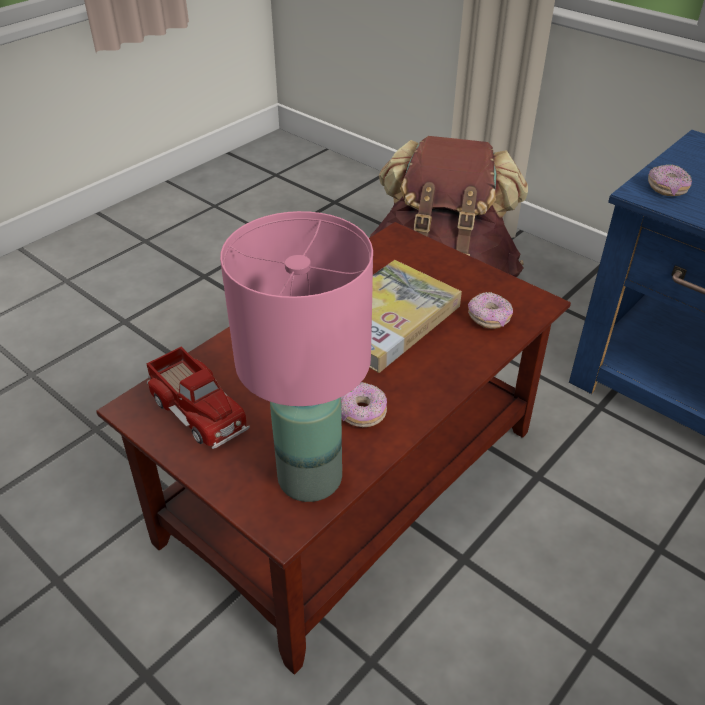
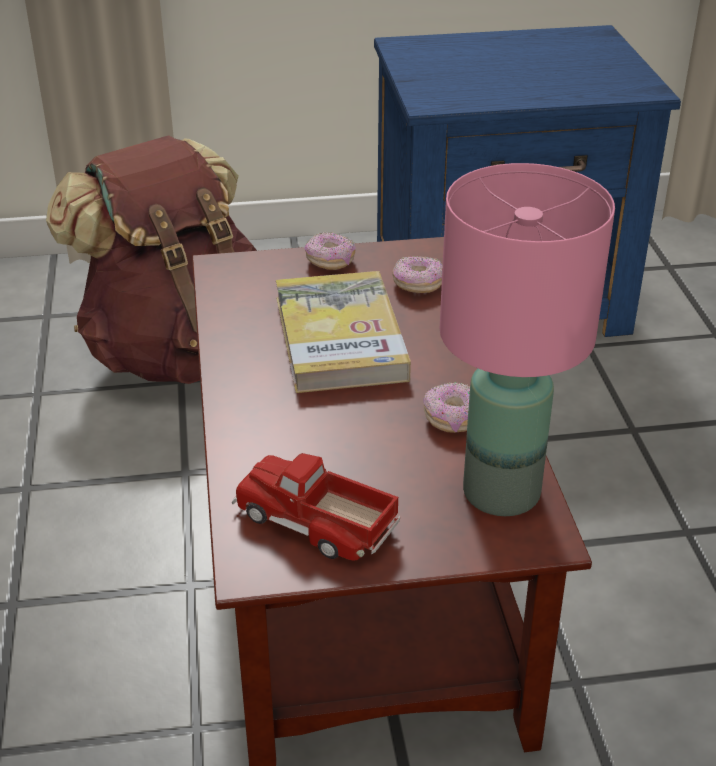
camera: 50 degrees left, 5 degrees down
toy truck [146,346,250,449] -> toy truck turned 150 degrees counterclockwise [232,453,400,561]
donut [648,164,692,196] -> donut moved to [304,232,356,270]

